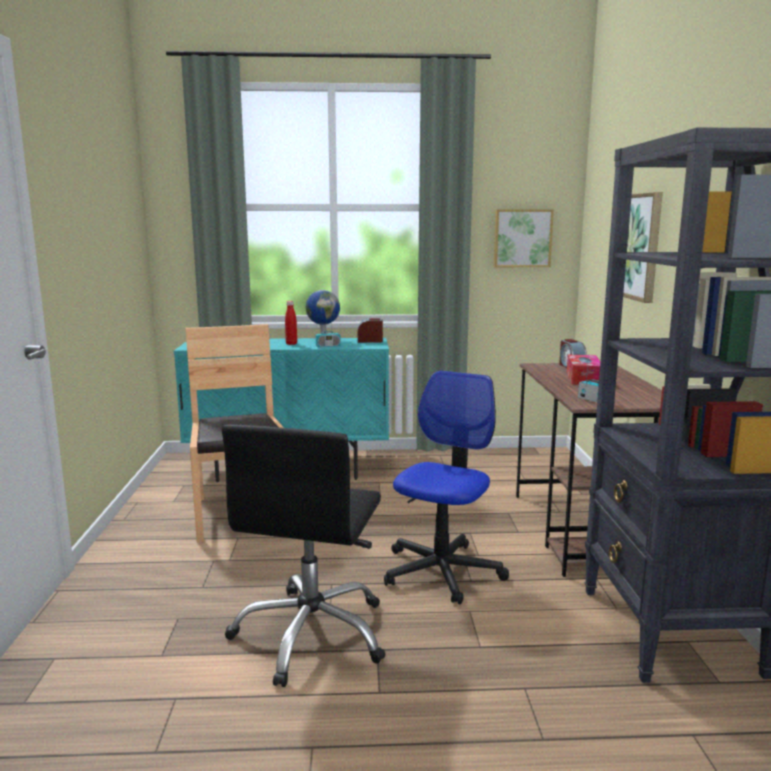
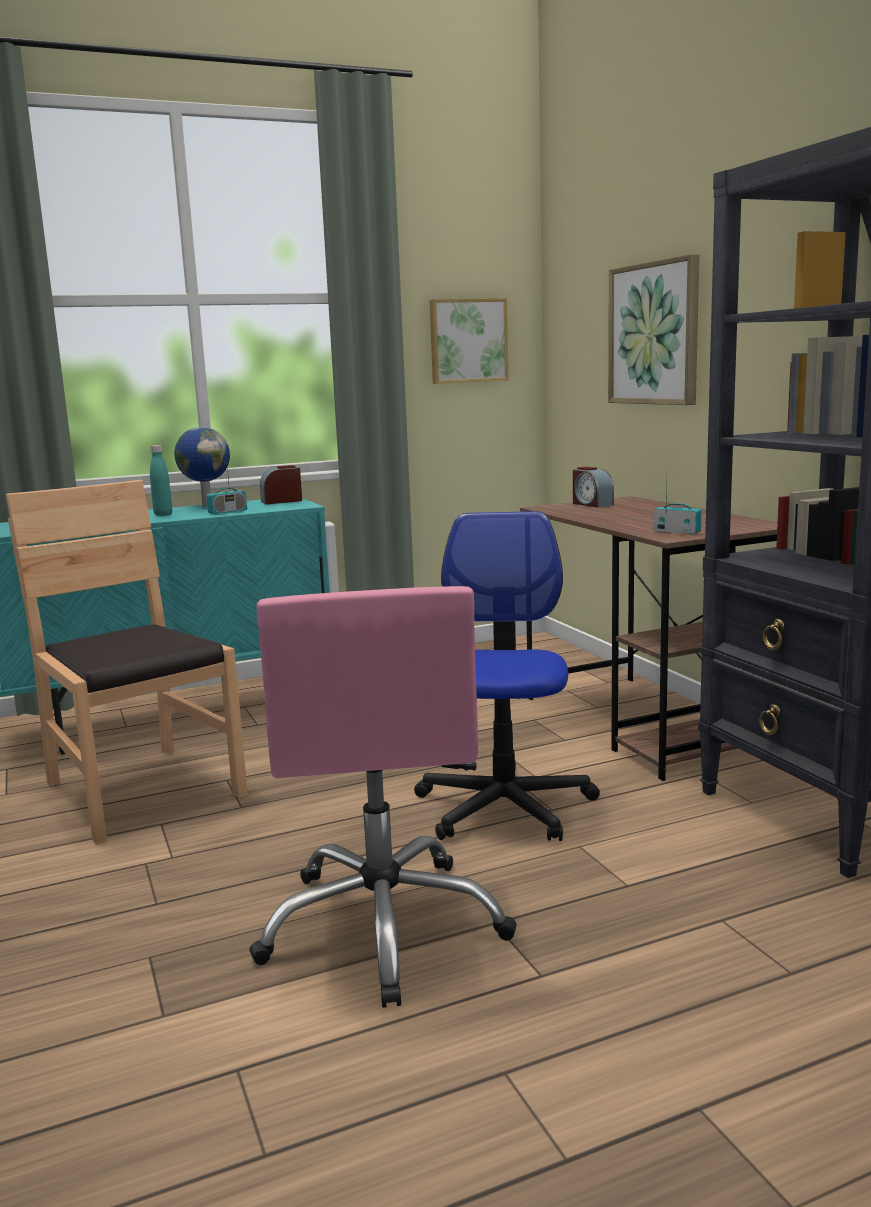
camera: 20 degrees left, 0 degrees up
black office chair [222,424,386,687] -> pink office chair [249,586,517,1008]
red bottle [285,301,297,345] -> turquoise bottle [150,445,172,516]
tissue box [567,355,600,385] -> none

